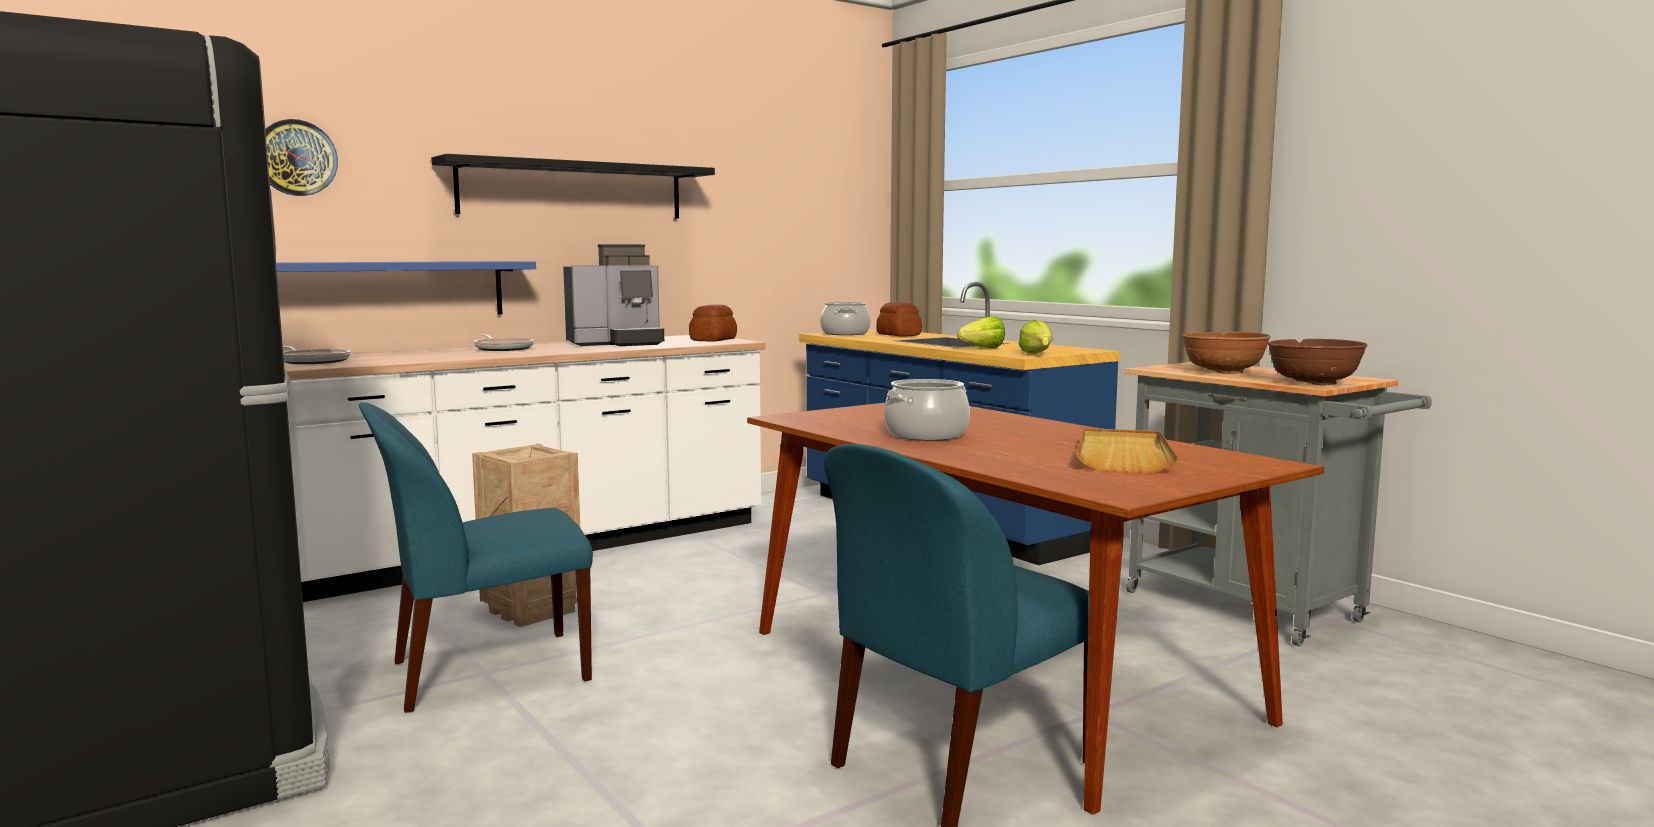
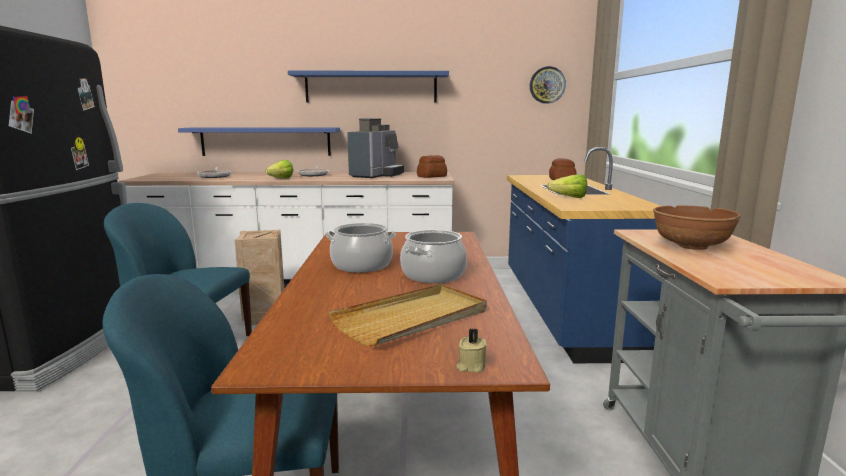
camera: 35 degrees right, 5 degrees up
wall clock [265,119,338,196] -> wall clock moved to [530,66,566,104]
black shelf [431,154,715,219] -> blue shelf [288,71,449,103]
coffee machine [563,244,664,346] -> coffee machine turned 75 degrees counterclockwise [347,118,404,178]
cooking pot [820,302,871,335] -> cooking pot moved to [400,230,467,283]
lettuce [1019,320,1053,354] -> lettuce moved to [266,160,293,178]
brown bowl [1268,339,1368,385] -> none
none -> beige candle [456,329,487,373]

